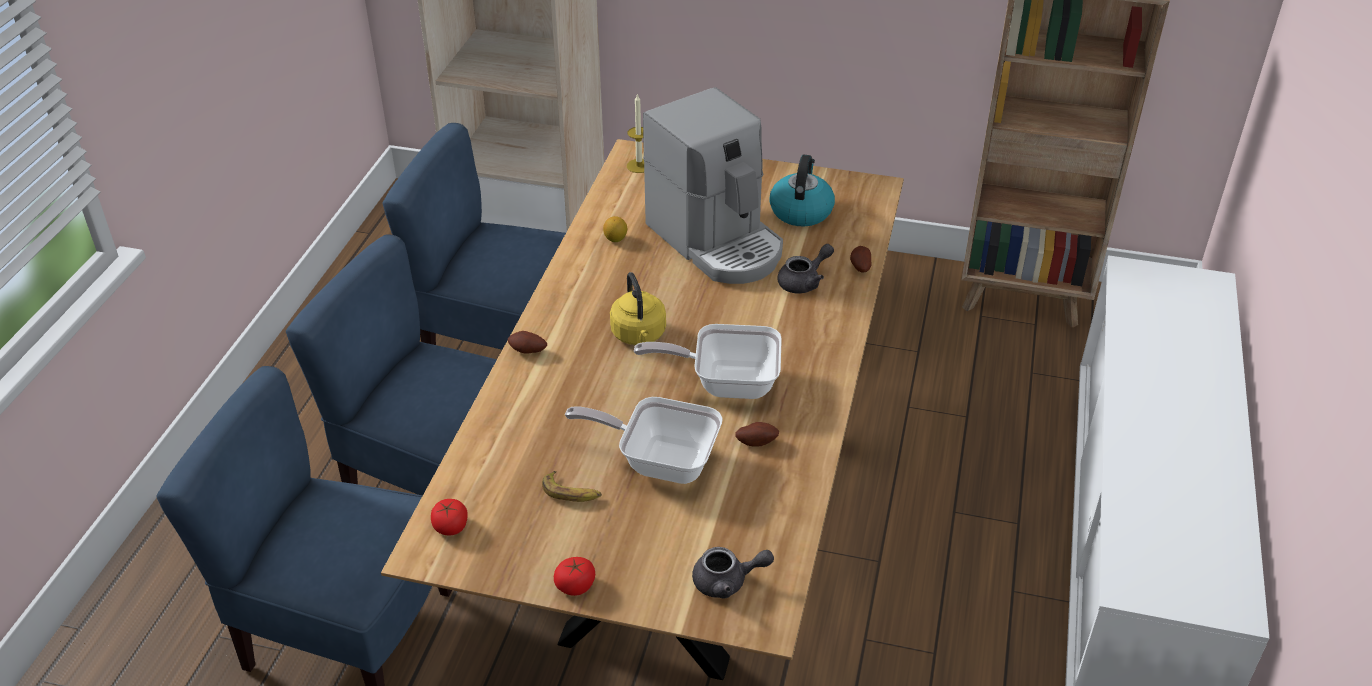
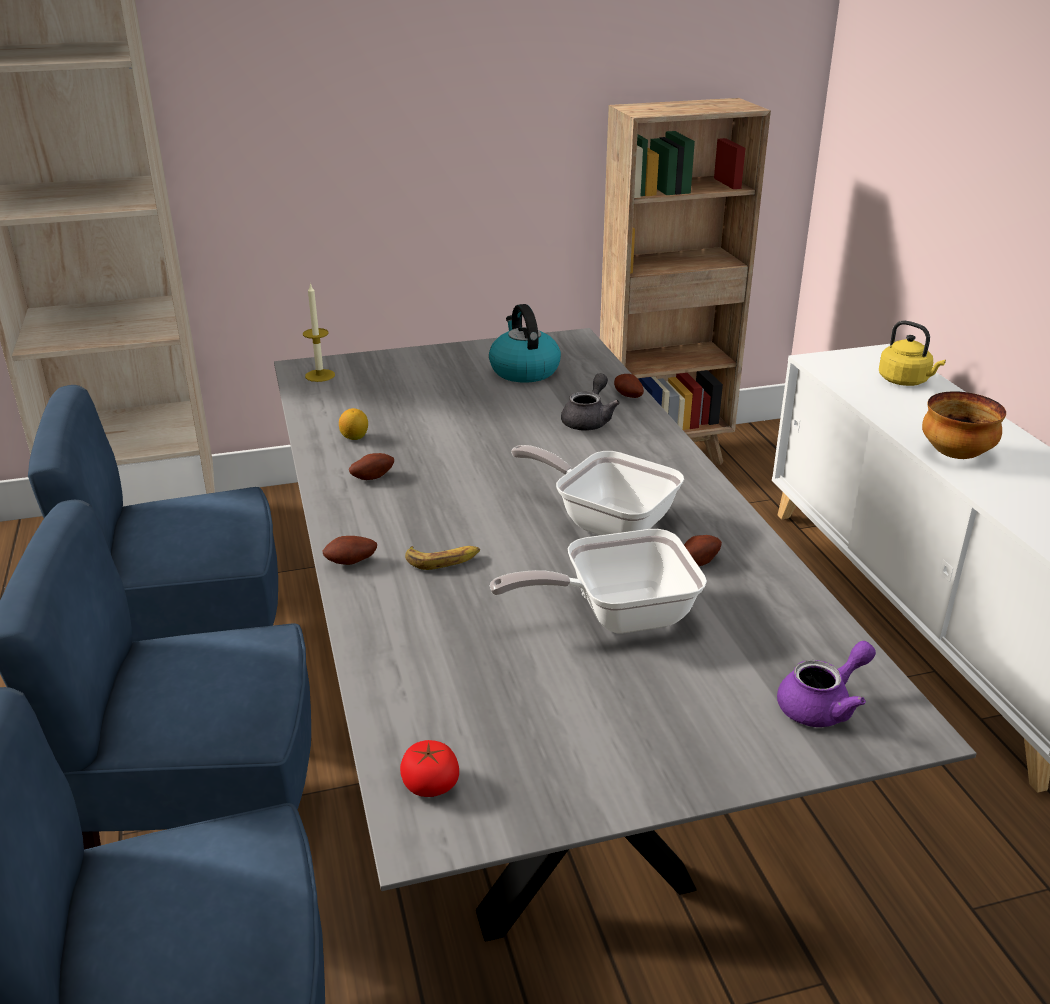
camera: 30 degrees left, 10 degrees down
brown dining table [381,139,904,680] -> grey dining table [274,328,977,941]
banana [542,471,602,502] -> banana moved to [405,546,480,570]
tomato [554,557,595,596] -> none
yellow kettle [610,272,666,345] -> yellow kettle moved to [879,321,946,386]
frying pan [634,324,782,399] -> frying pan turned 60 degrees clockwise [511,445,684,535]
coffee machine [643,87,783,284] -> none
grey teapot [692,547,774,599] -> purple teapot [777,641,876,727]
none -> potato [349,453,394,480]
none -> bowl [922,391,1006,459]

